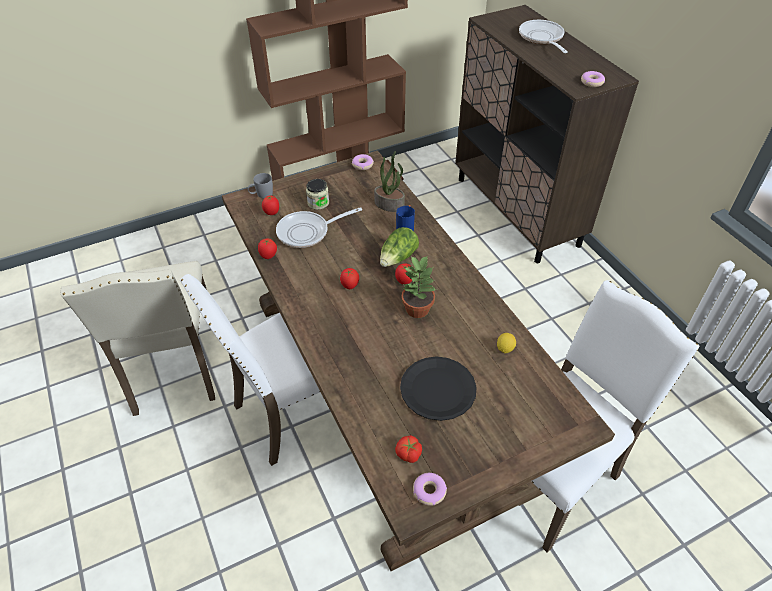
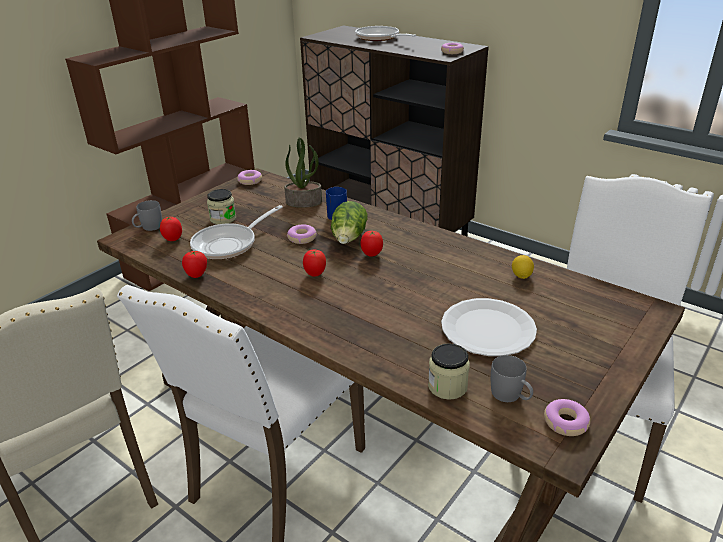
camera: 25 degrees left, 15 degrees down
tomato [395,435,422,463] -> grey mug [491,355,533,402]
black plate [400,357,477,421] -> white plate [441,298,537,356]
potted plant [401,255,436,318] -> none
none -> donut [287,224,317,244]
none -> jar [428,343,470,400]

